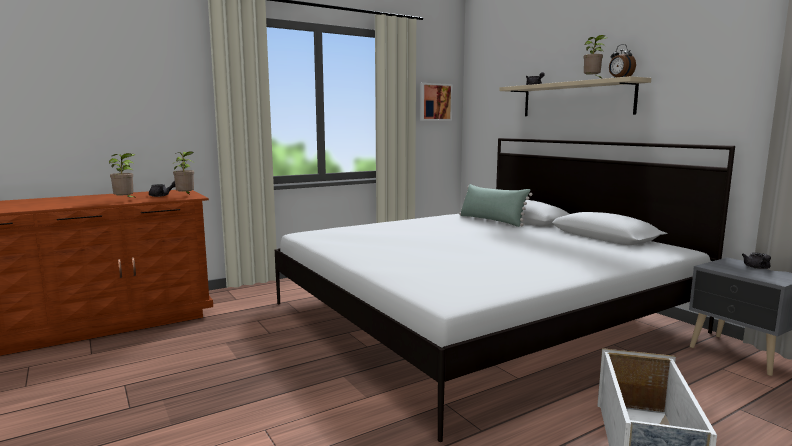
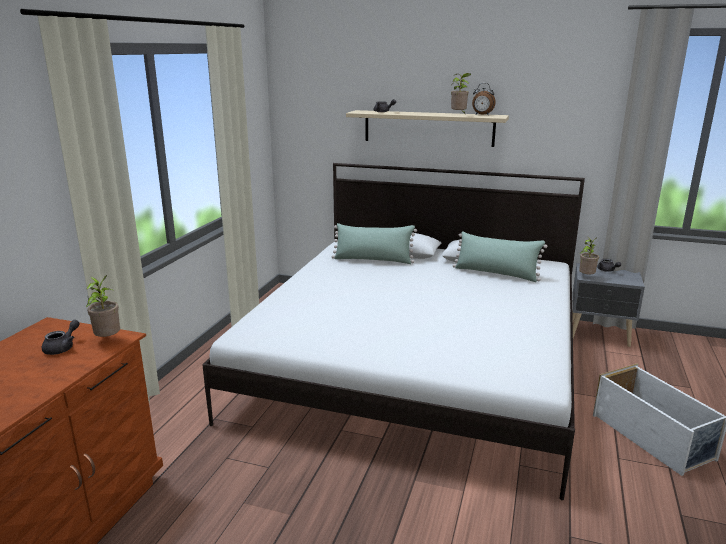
camera: 40 degrees left, 10 degrees up
potted plant [109,153,137,199] -> potted plant moved to [579,236,599,274]
picture [420,83,453,121] -> none
none -> green pillow [453,231,547,282]

